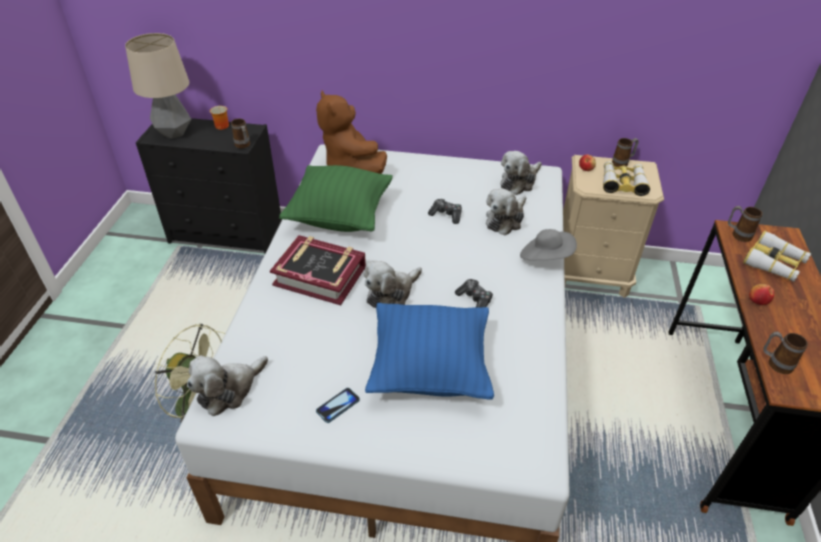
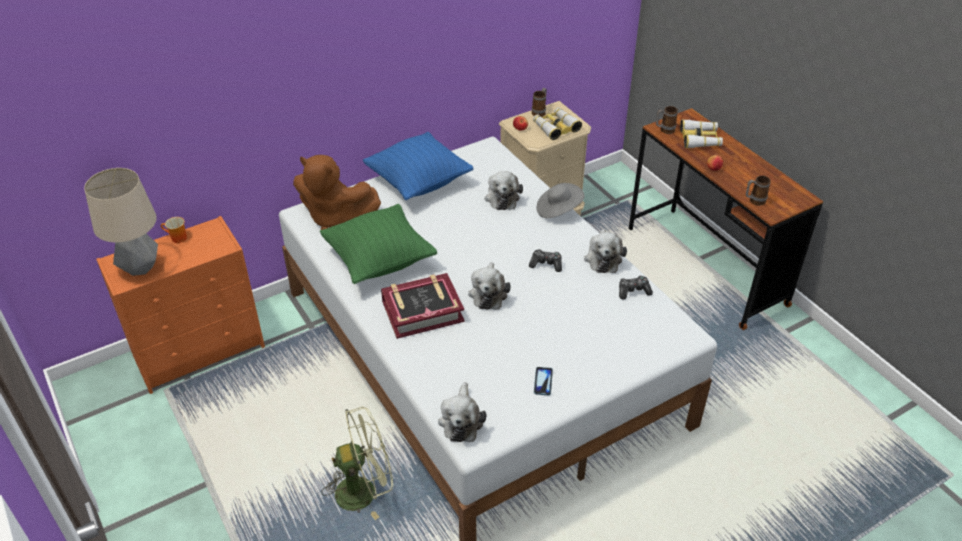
camera: 40 degrees left, 0 degrees up
black dresser [136,118,282,253] -> orange dresser [96,216,265,394]
mug [231,119,250,148] -> none
blue pillow [365,303,494,399] -> blue pillow moved to [363,132,474,200]
game controller [428,199,462,224] -> game controller moved to [619,276,653,299]
plush toy [500,151,542,195] -> plush toy moved to [584,229,627,273]

